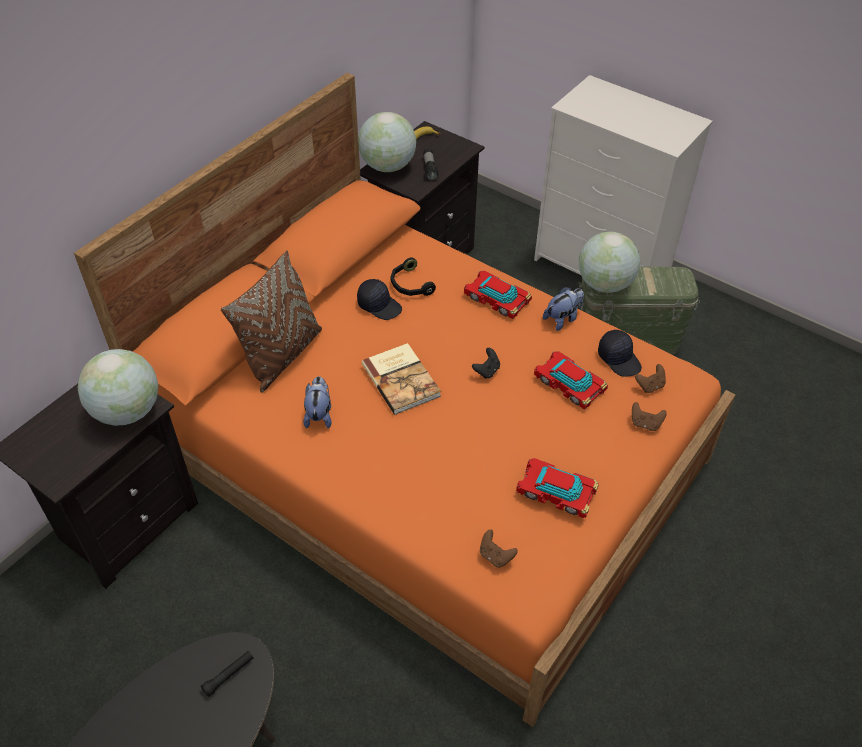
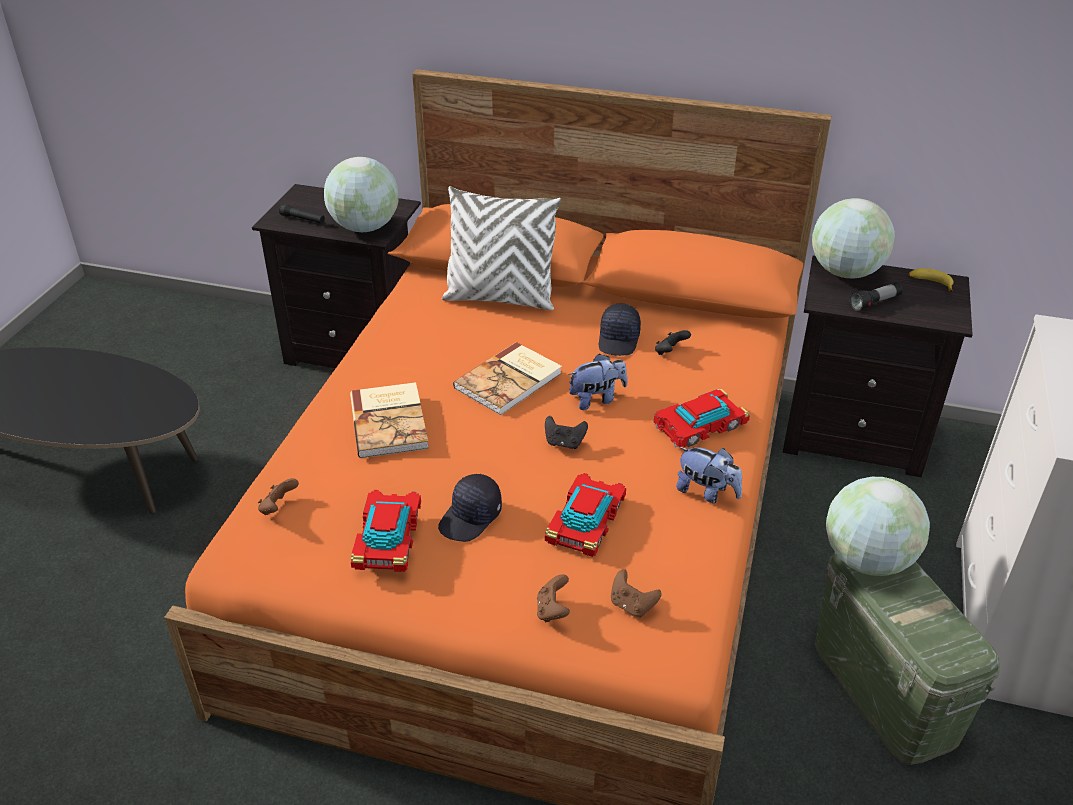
camera: 70 degrees right, 10 degrees down
black flashlight [201,651,253,697] -> black flashlight moved to [279,204,325,224]
brown pillow [221,250,322,393] -> white pillow [442,186,561,310]
plush toy [303,376,332,429] -> plush toy moved to [568,354,628,410]
black headphones [391,257,436,296] -> black game controller [655,330,691,355]
toy car [464,270,532,319] -> toy car turned 135 degrees counterclockwise [654,389,750,447]
black cap [598,330,642,377] -> black cap moved to [438,474,502,542]
none -> book [350,382,429,458]

